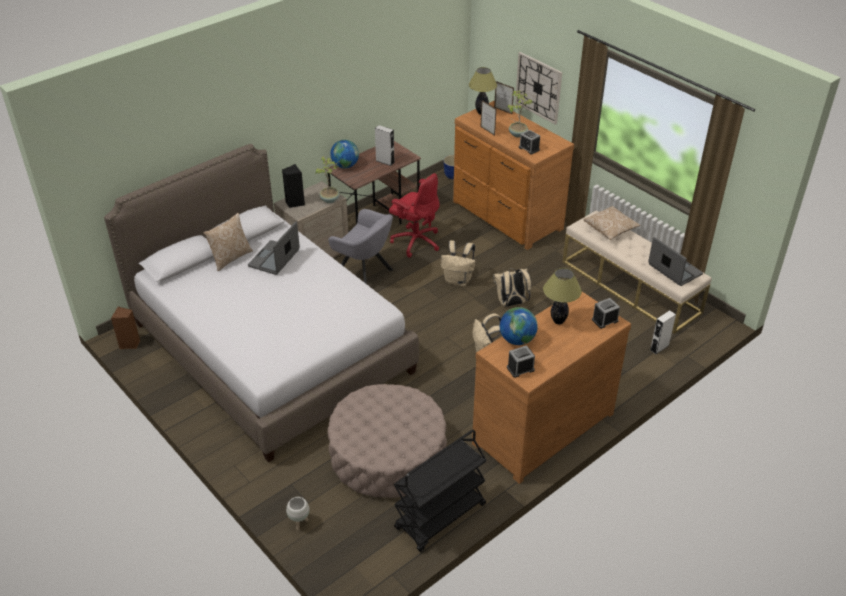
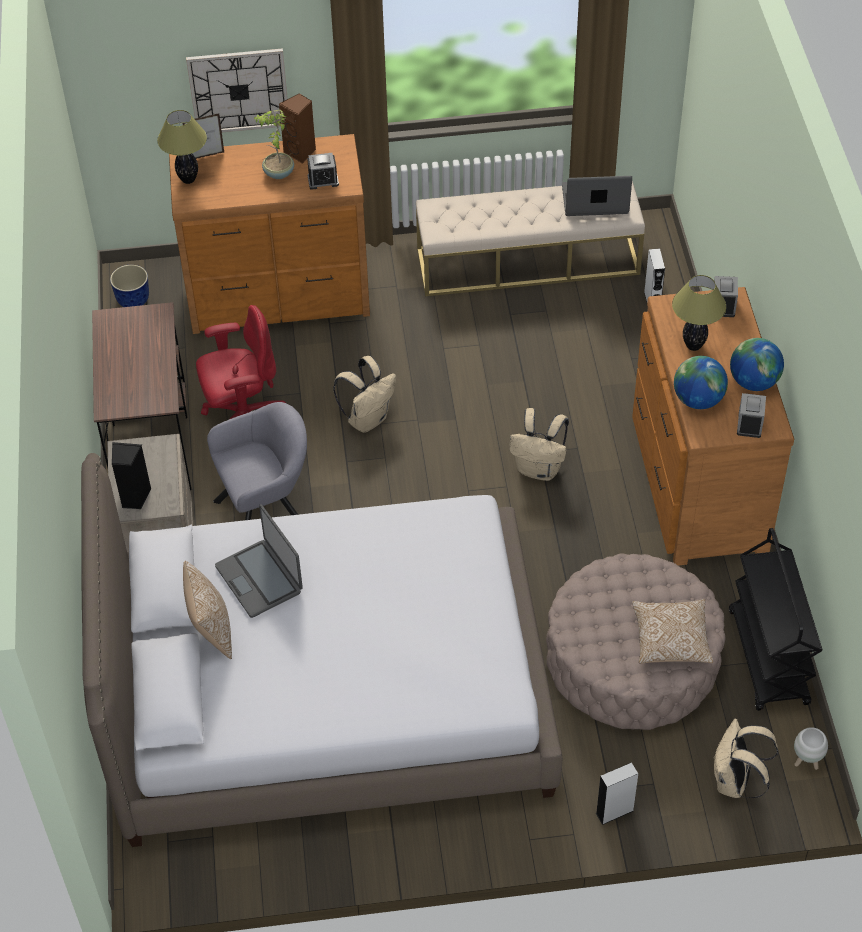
camera: 55 degrees left, 10 degrees up
brown speaker [111,306,140,349] -> brown speaker moved to [279,93,316,164]
white planter [286,497,310,530] -> white planter moved to [794,727,828,770]
potted plant [315,156,339,203] -> none
globe [330,140,359,168] -> globe moved to [730,338,784,391]
grey speaker [375,125,395,166] -> grey speaker moved to [596,762,638,825]
picture frame [480,100,496,136] -> none
beige backpack [493,269,531,307] -> beige backpack moved to [714,718,778,798]
pillow [583,206,641,240] -> pillow moved to [632,599,713,664]

